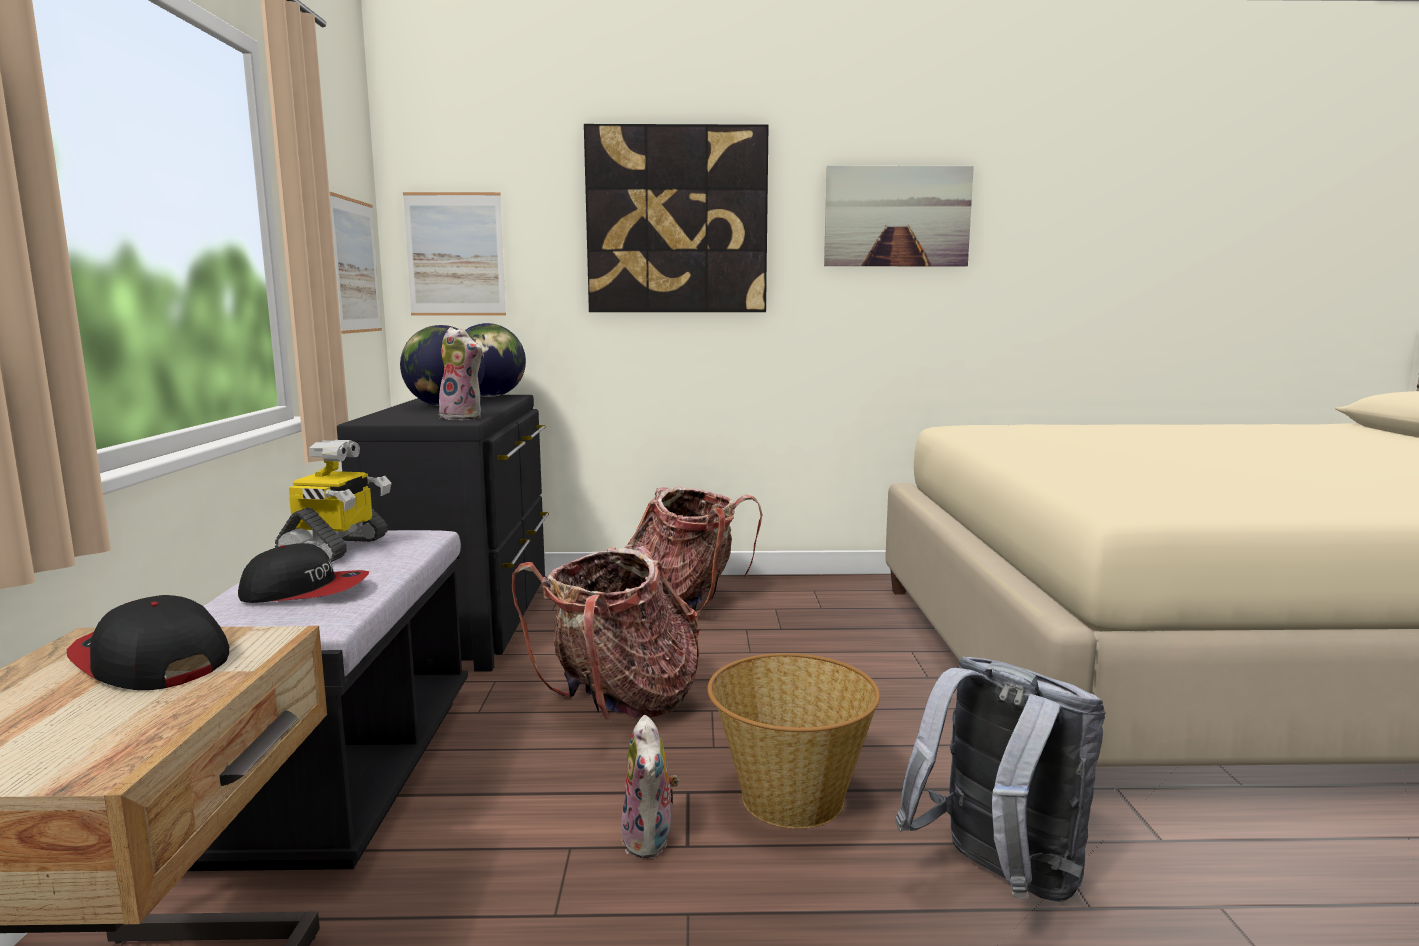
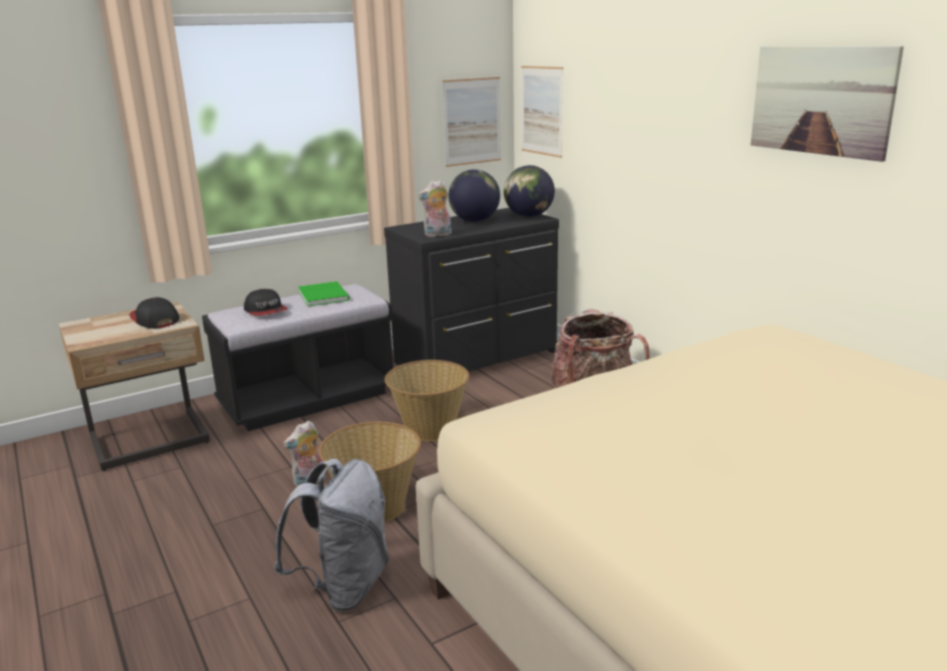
camera: 60 degrees right, 10 degrees up
cap [67,595,229,690] -> cap turned 45 degrees counterclockwise [129,297,179,329]
toy robot [275,440,391,562] -> green book [298,281,350,307]
plush toy [438,327,483,420] -> plush toy turned 75 degrees clockwise [418,180,451,237]
backpack [512,546,700,721] -> basket [385,360,469,441]
picture [584,124,769,312] -> none

